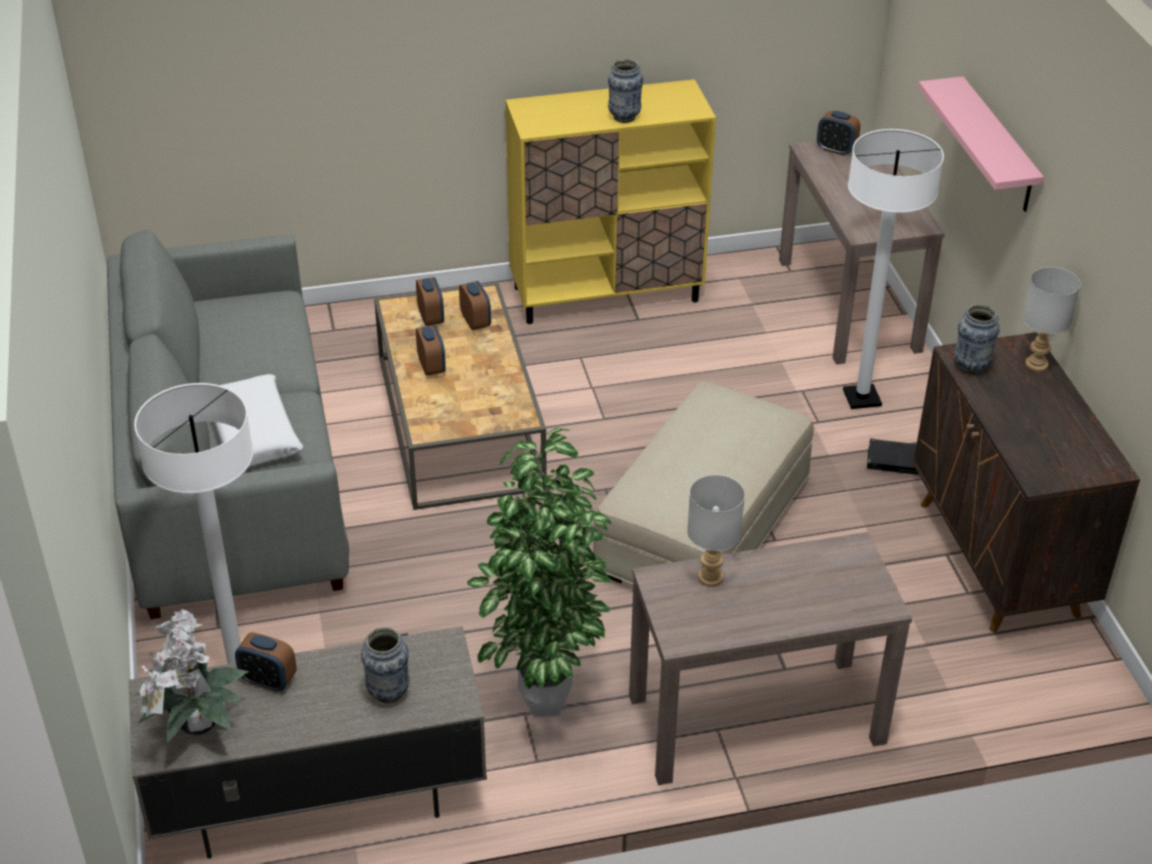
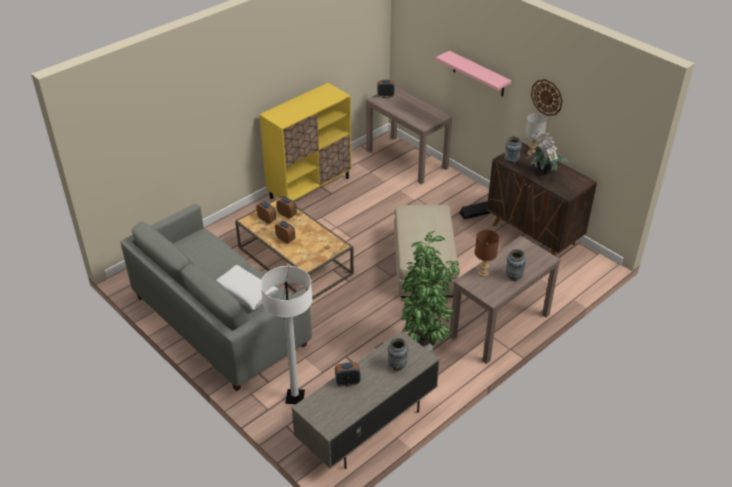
camera: 30 degrees left, 0 degrees up
potted plant [135,608,248,743] -> potted plant moved to [525,129,569,175]
vase [608,59,643,123] -> vase moved to [506,249,526,281]
grey table lamp [687,475,745,587] -> brown table lamp [475,230,499,277]
white floor lamp [843,129,944,409] -> none
none -> wall clock [531,79,563,116]

